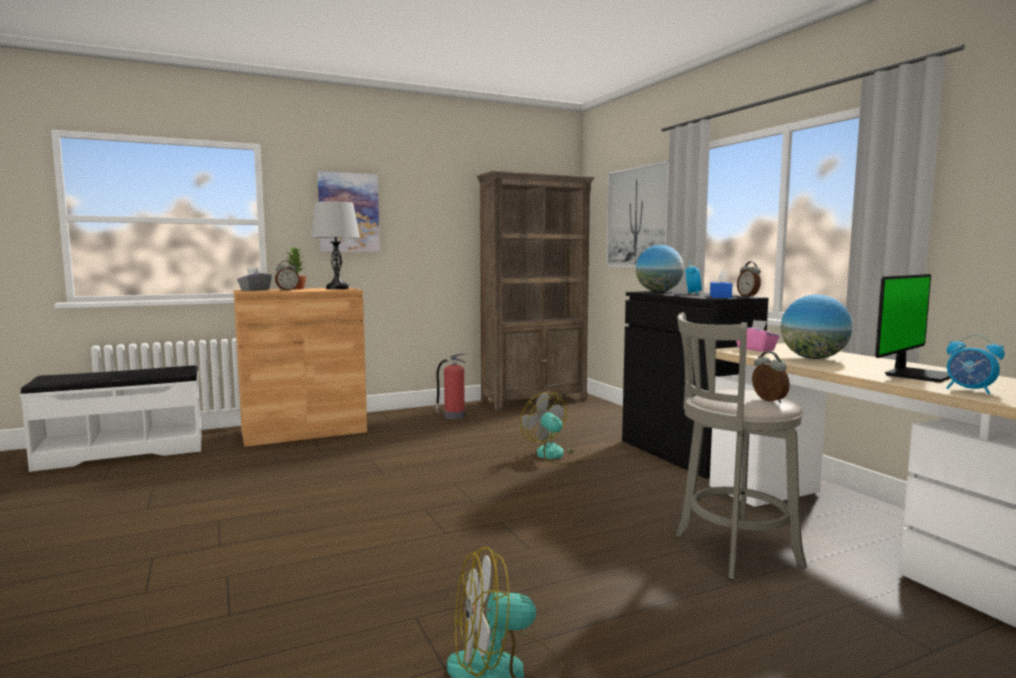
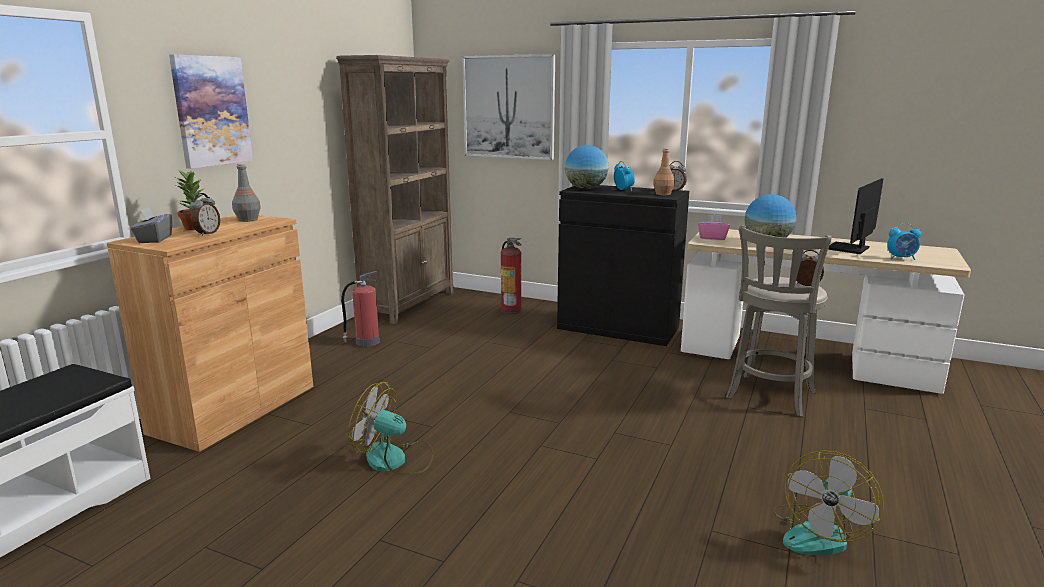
camera: 40 degrees left, 10 degrees up
grey table lamp [311,201,360,289] -> grey bottle [232,163,261,222]
fan [520,392,588,465] -> fan moved to [348,382,434,475]
blue tissue box [710,269,732,298] -> brown bottle [653,148,675,195]
monitor [875,274,950,383] -> monitor turned 150 degrees counterclockwise [828,178,883,254]
none -> fire extinguisher [501,238,522,314]

